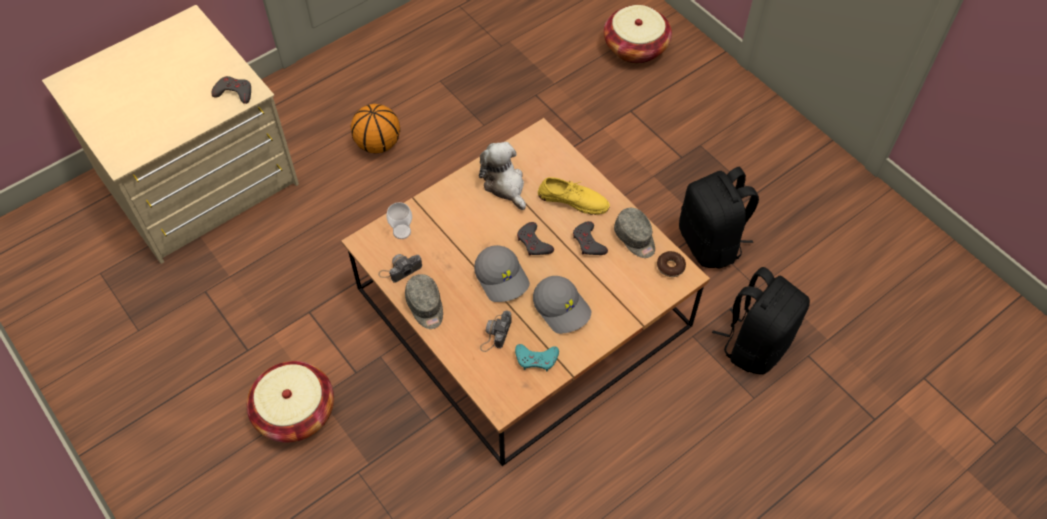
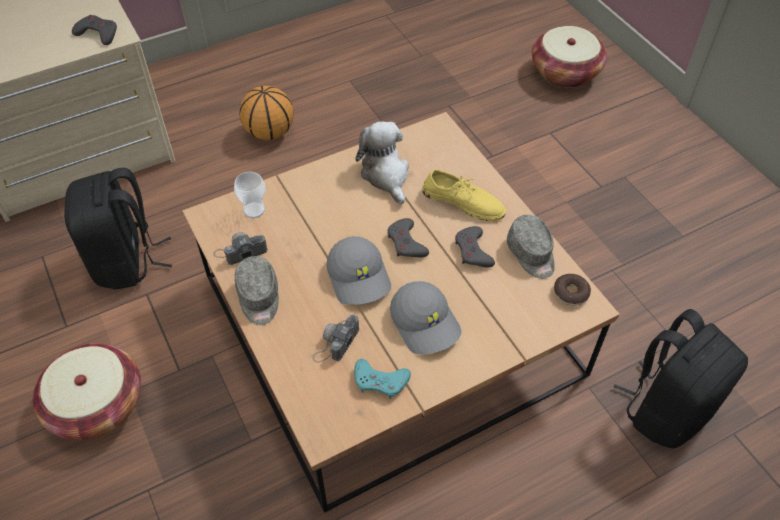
camera: 10 degrees right, 5 degrees down
black backpack [679,167,759,269] -> black backpack moved to [64,168,172,290]

